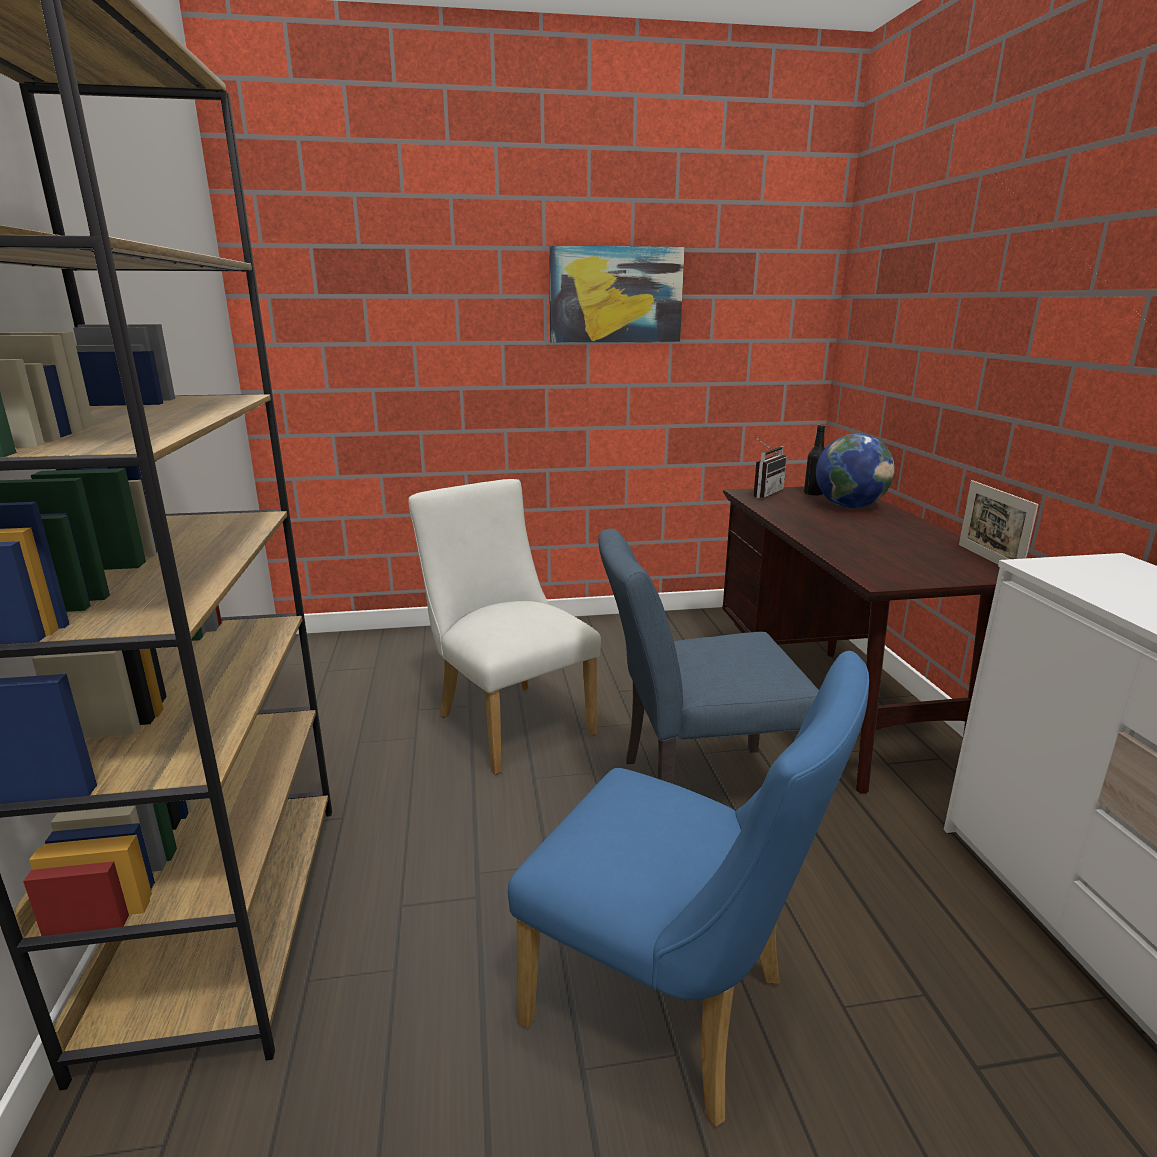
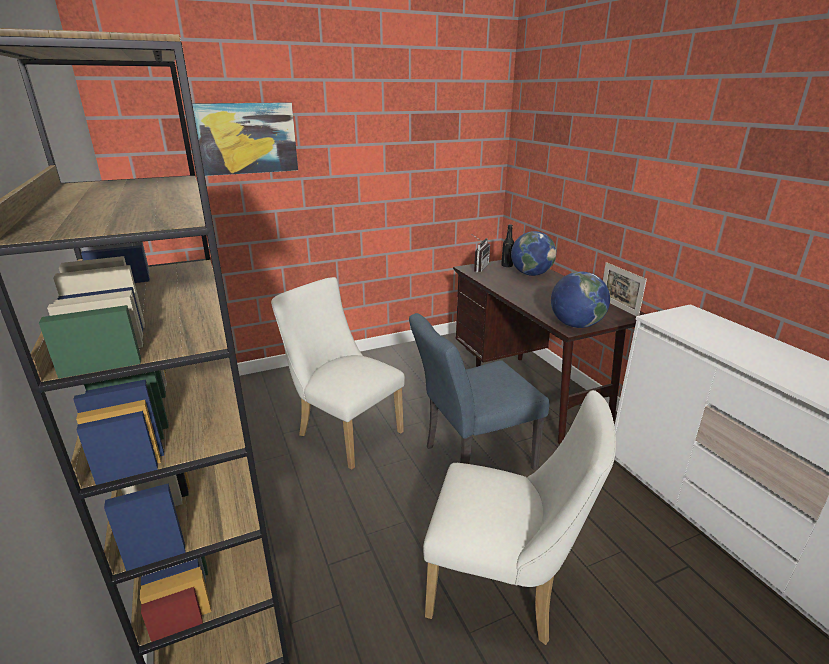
camera: 15 degrees left, 5 degrees up
blue chair [508,651,869,1127] -> white chair [423,390,616,645]
picture [549,245,685,343] -> picture moved to [192,102,298,176]
none -> globe [551,271,610,328]

